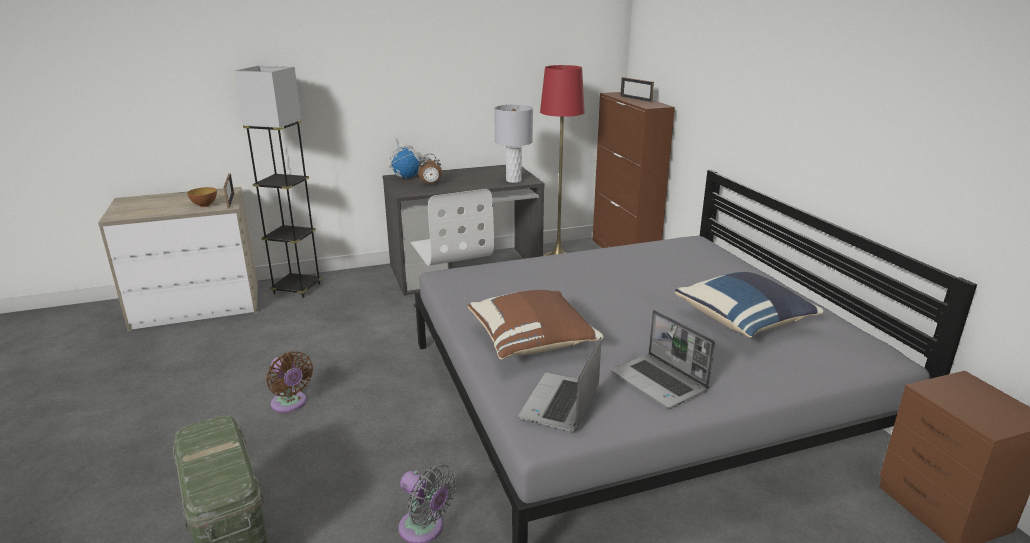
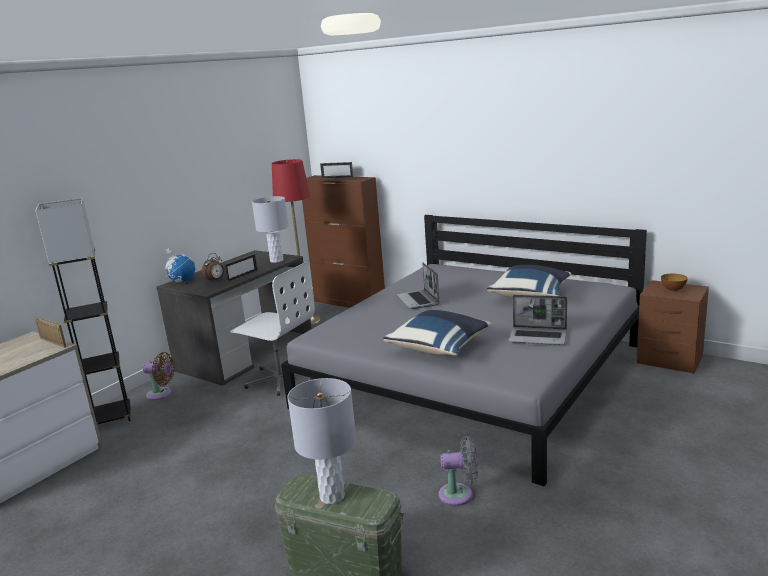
camera: 35 degrees left, 5 degrees down
bowl [187,187,217,207] -> bowl moved to [661,274,688,292]
brown fan [266,351,313,413] -> brown fan moved to [143,352,175,400]
brown pillow [468,290,604,360] -> blue pillow [383,310,491,355]
laptop [518,337,601,432] -> laptop moved to [396,263,440,309]
none -> picture frame [224,254,258,282]
none -> grey table lamp [287,378,356,504]

